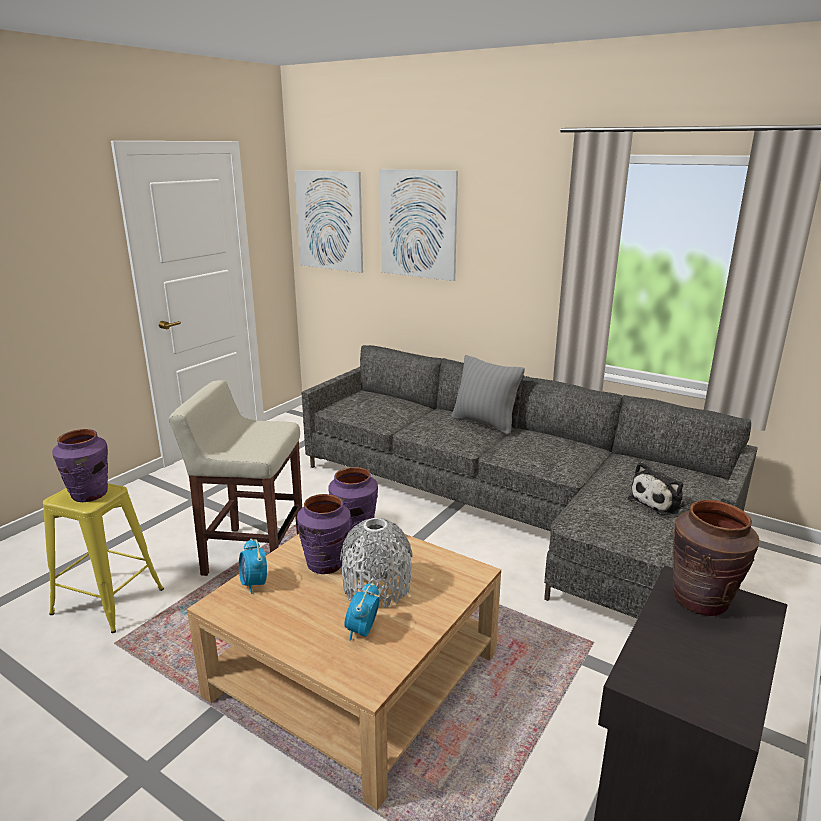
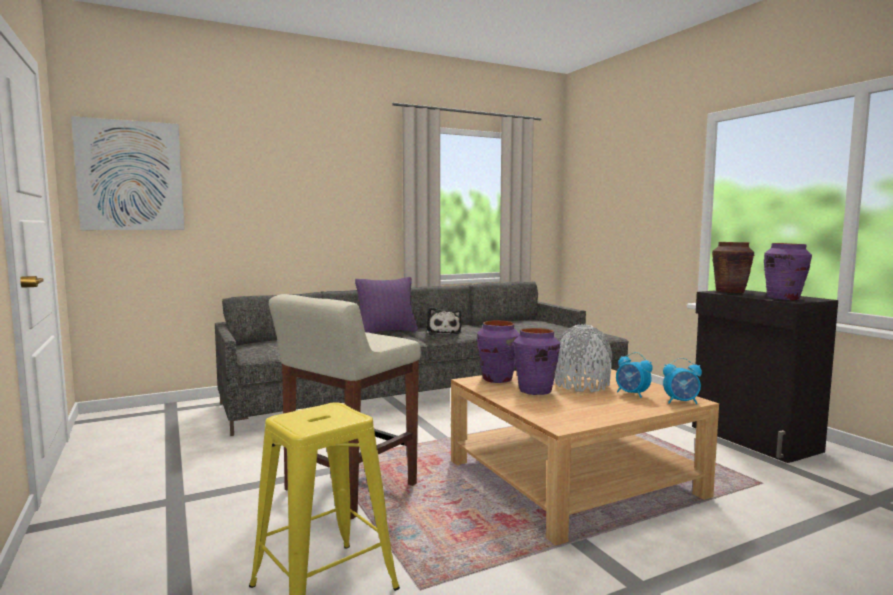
camera: 60 degrees left, 15 degrees down
purple vase [52,429,108,502] -> purple vase moved to [764,243,812,300]
alarm clock [239,538,267,594] -> alarm clock moved to [663,358,702,404]
picture [380,169,458,281] -> none
grey pillow [451,355,525,435] -> purple pillow [355,277,418,333]
plush toy [628,462,686,516] -> plush toy moved to [426,307,461,335]

